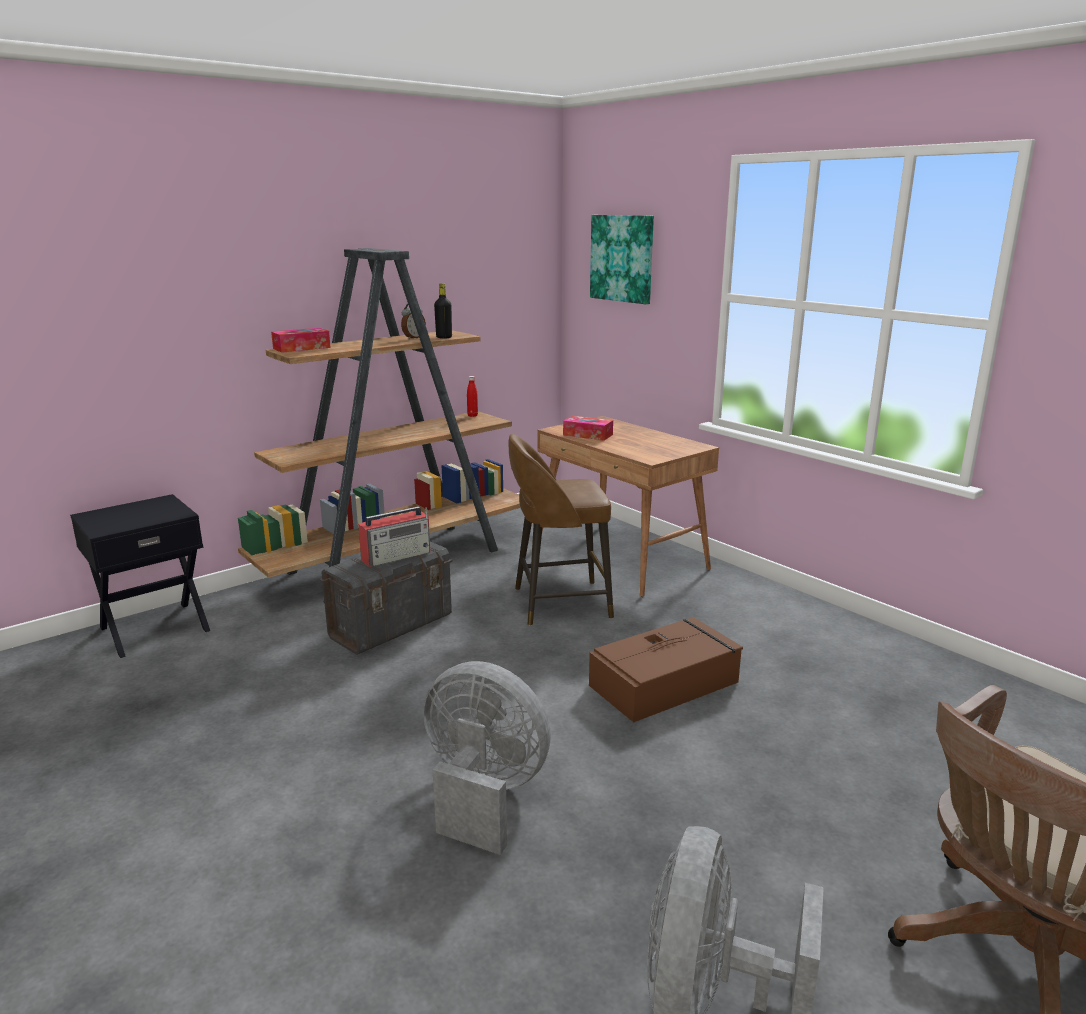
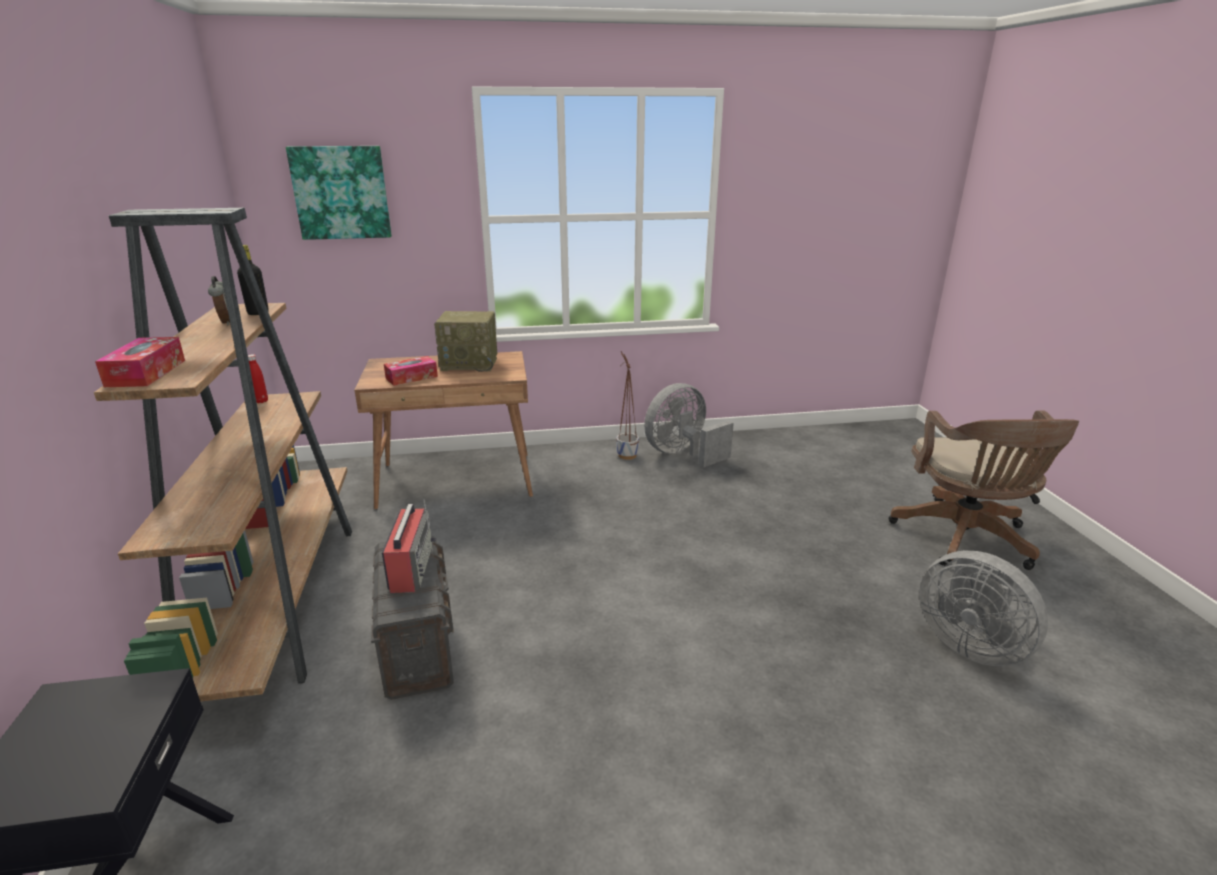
camera: 60 degrees left, 5 degrees up
grey fan [423,661,551,855] -> grey fan moved to [644,383,734,467]
brown stool [508,434,614,626] -> none
brown storage box [589,617,743,723] -> none
none -> radio [434,311,497,372]
none -> planter [616,351,639,460]

